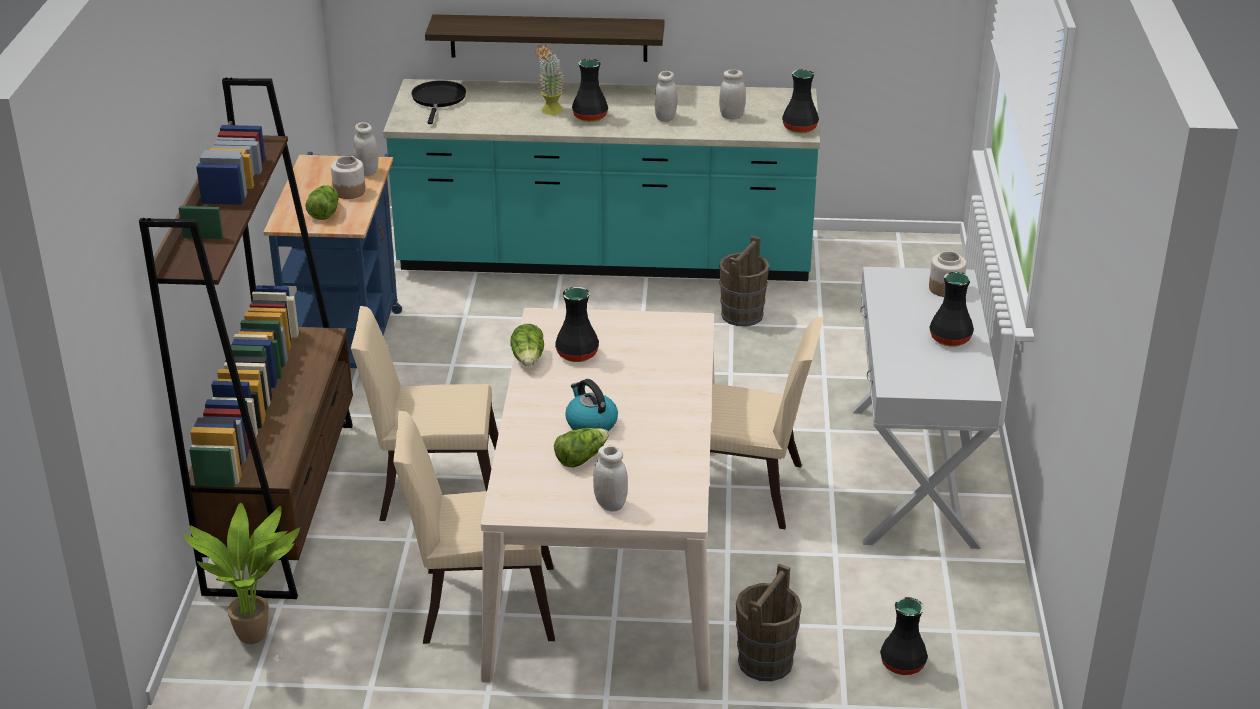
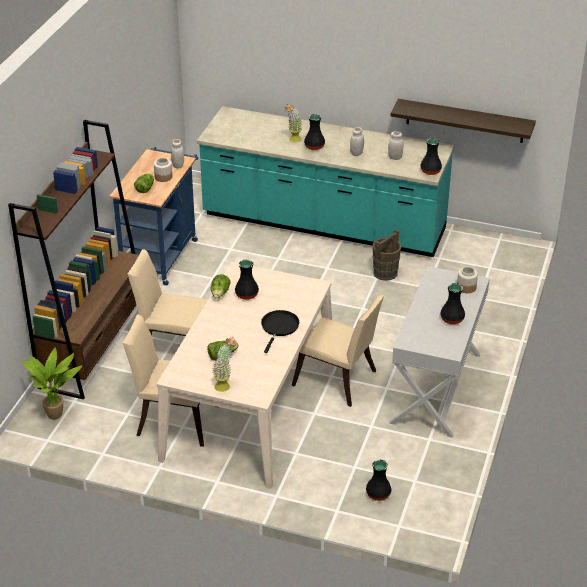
camera: 15 degrees right, 5 degrees up
black frying pan [411,80,466,124] -> black frying pan moved to [261,310,299,353]
shelf [425,14,665,62] -> shelf moved to [390,99,536,143]
kettle [565,379,618,431] -> none
white jar [593,445,628,511] -> potted plant [212,337,237,392]
brown bucket [736,564,802,681] -> none

